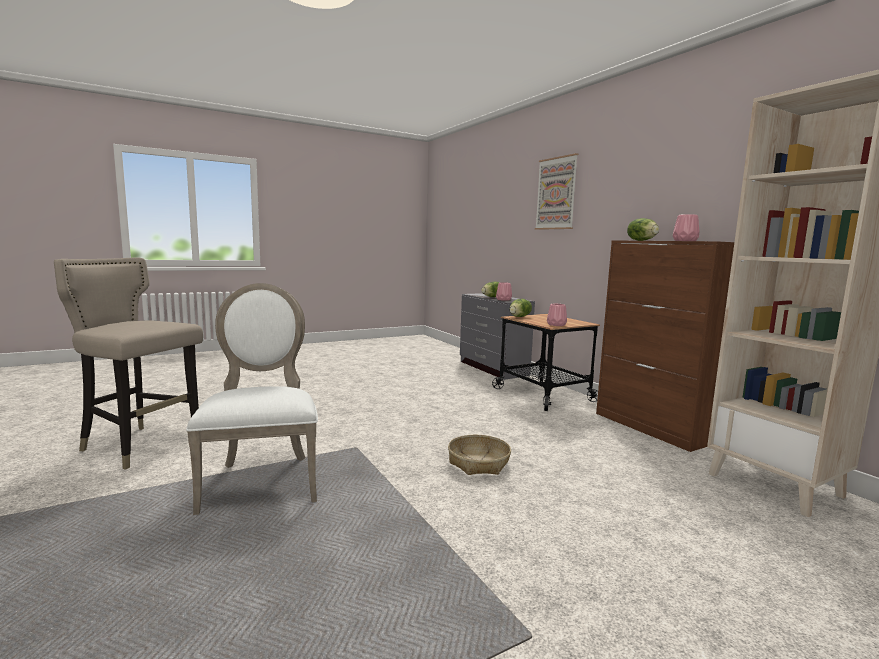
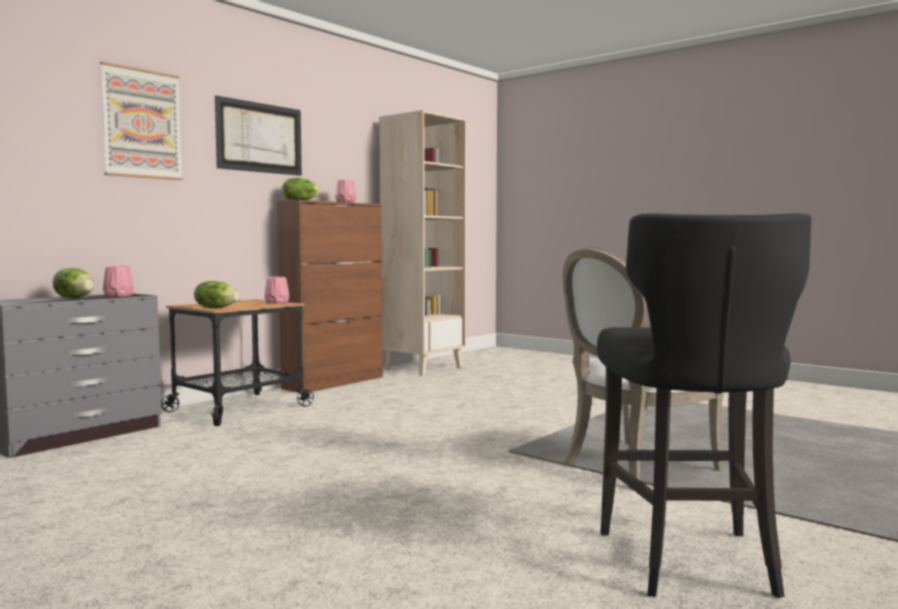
camera: 110 degrees left, 5 degrees down
beige stool [54,258,203,470] -> black stool [597,213,812,598]
basket [448,435,511,475] -> none
none -> picture [215,95,302,176]

